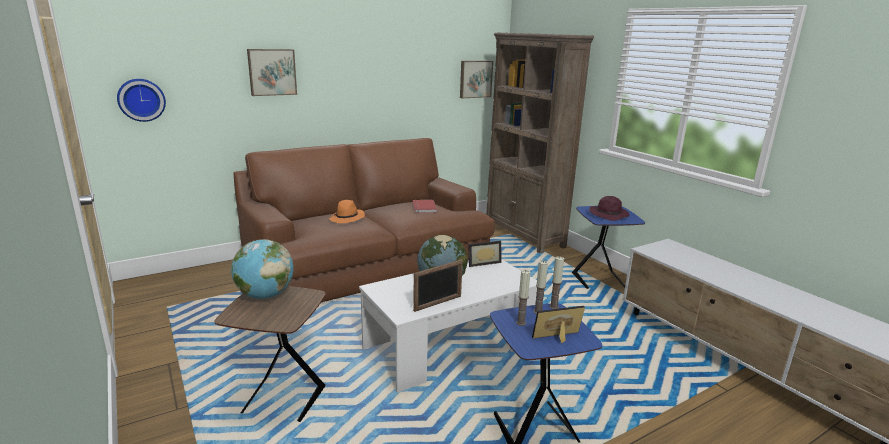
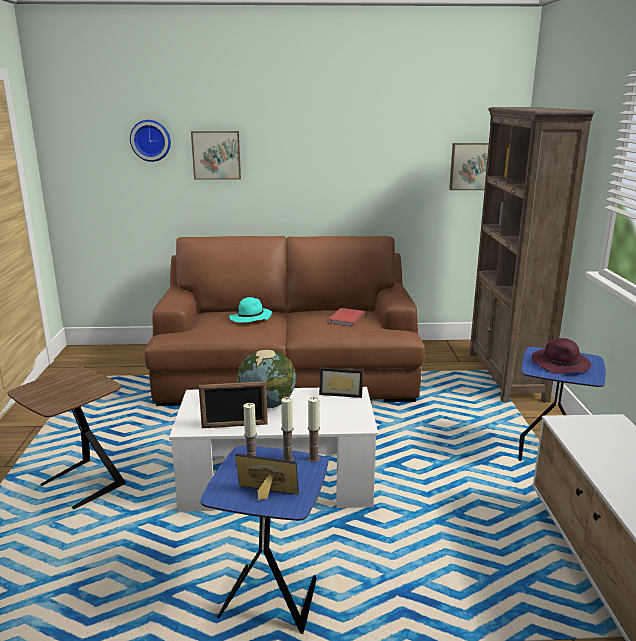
camera: 30 degrees right, 0 degrees up
wall clock [117,79,166,122] -> wall clock moved to [130,120,171,162]
globe [231,239,293,299] -> none
orange hat [328,200,365,223] -> turquoise hat [229,297,272,323]

